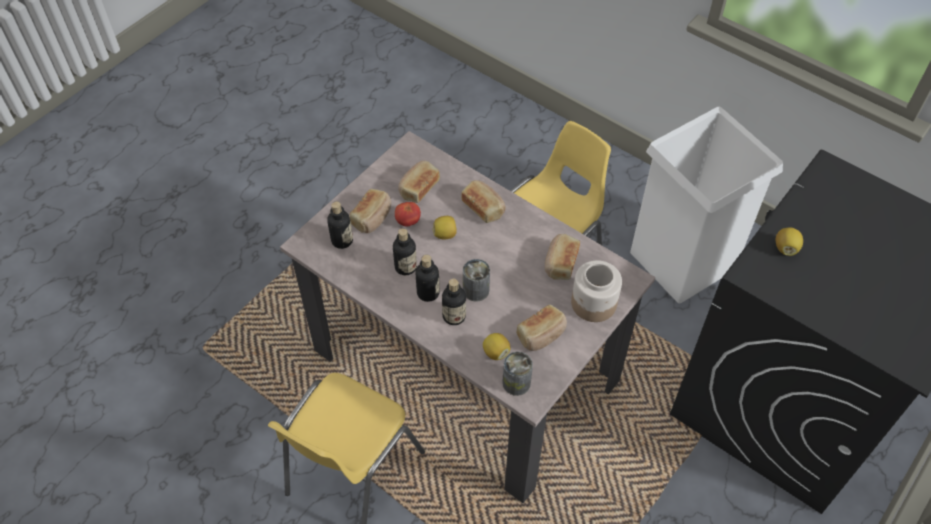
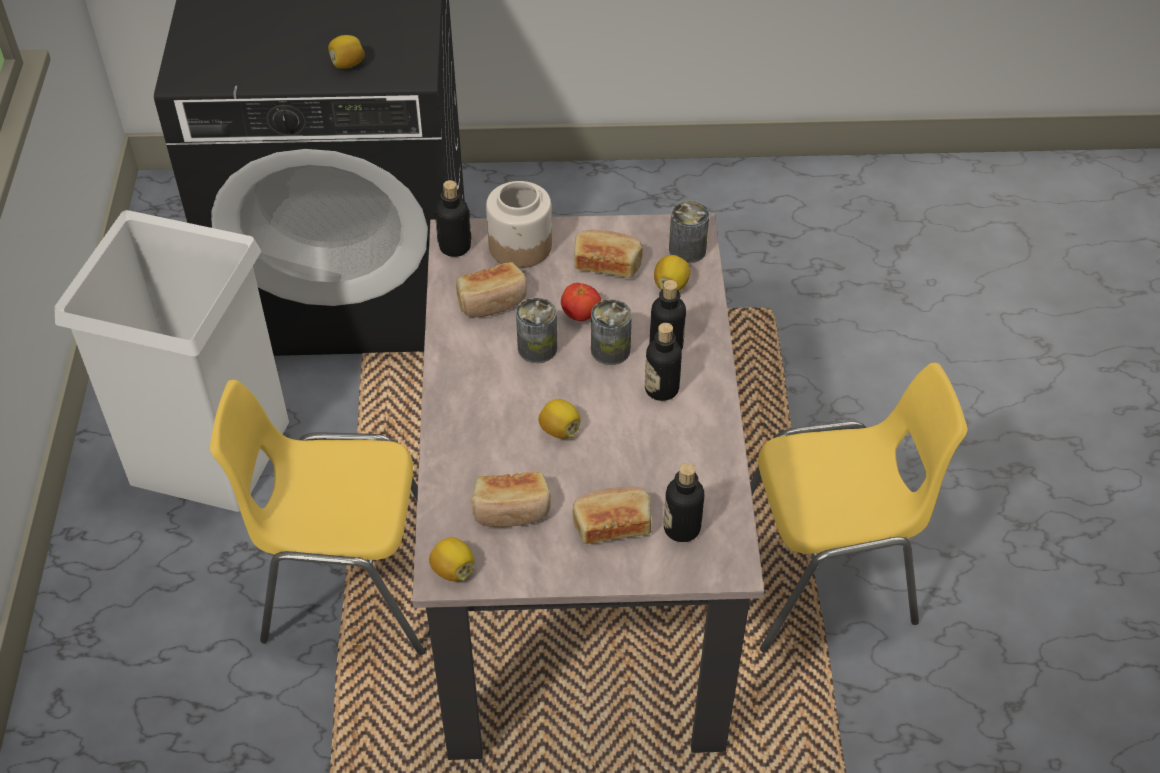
camera: 130 degrees left, 5 degrees down
bottle [393,228,417,275] -> bottle moved to [435,180,472,257]
tomato [395,202,421,226] -> tomato moved to [561,283,601,321]
bread [461,180,506,223] -> none
none -> lemon [429,537,474,581]
none -> can [516,297,557,363]

